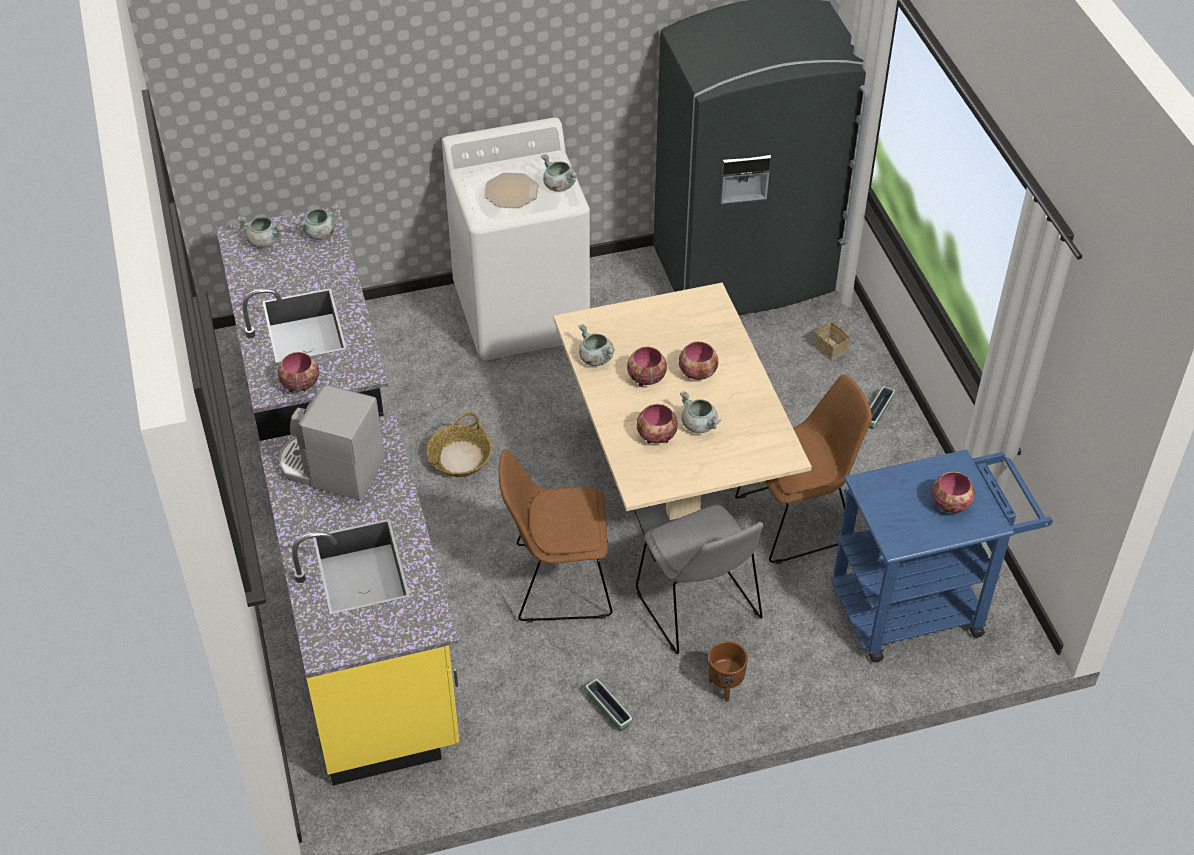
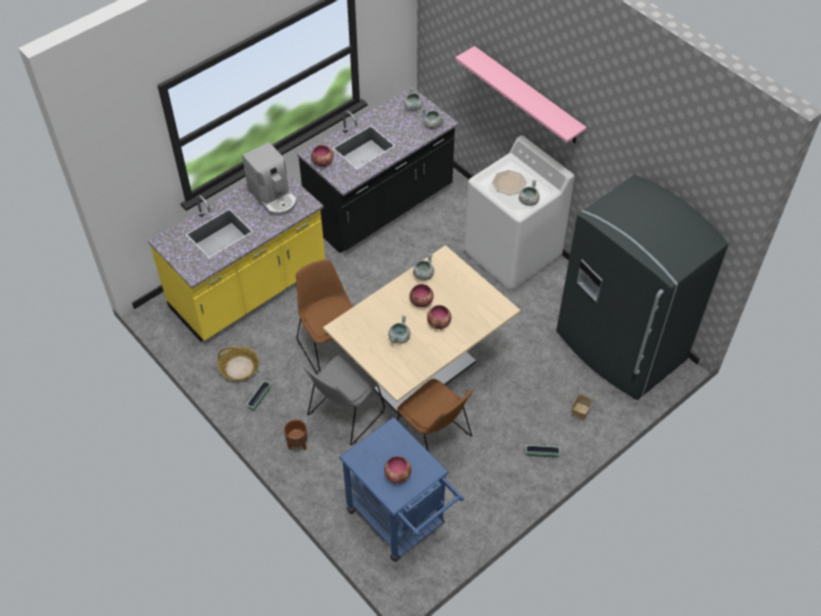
camera: 65 degrees right, 5 degrees up
coffee machine [279,385,385,501] -> coffee machine turned 150 degrees clockwise [242,142,297,216]
basket [426,412,493,477] -> basket moved to [218,346,259,381]
bowl [637,404,678,443] -> none
none -> pink shelf [455,46,587,143]

